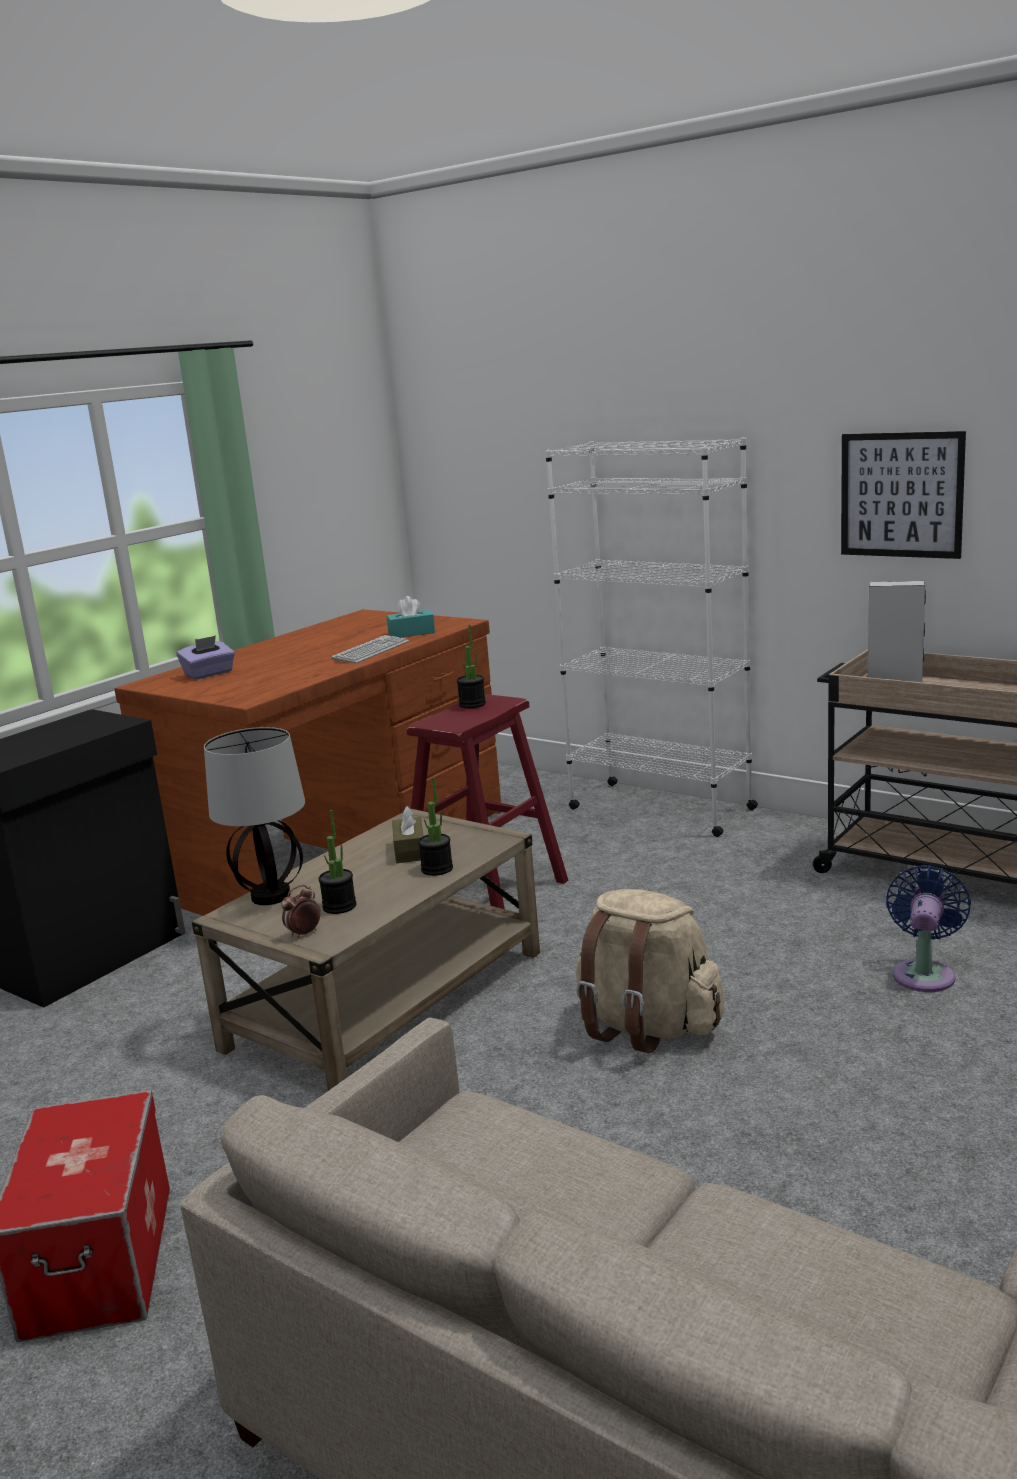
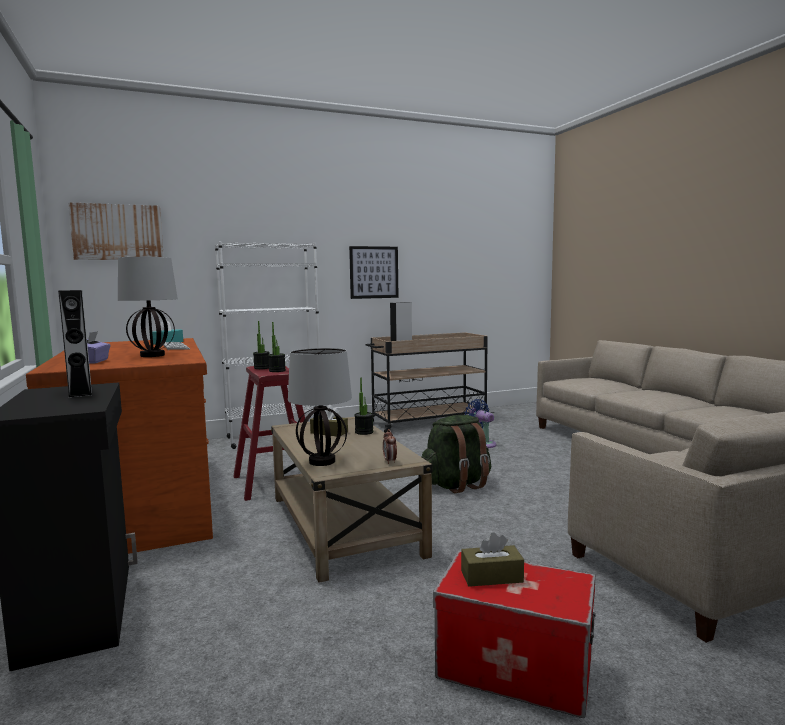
camera: 60 degrees left, 10 degrees down
potted plant [319,810,356,914] -> potted plant moved to [268,322,286,372]
beige backpack [576,889,724,1053] -> green backpack [421,415,491,493]
none -> grey speaker [58,290,92,398]
none -> picture [68,202,164,260]
none -> table lamp [118,257,178,357]
none -> brown tissue box [461,532,524,587]

